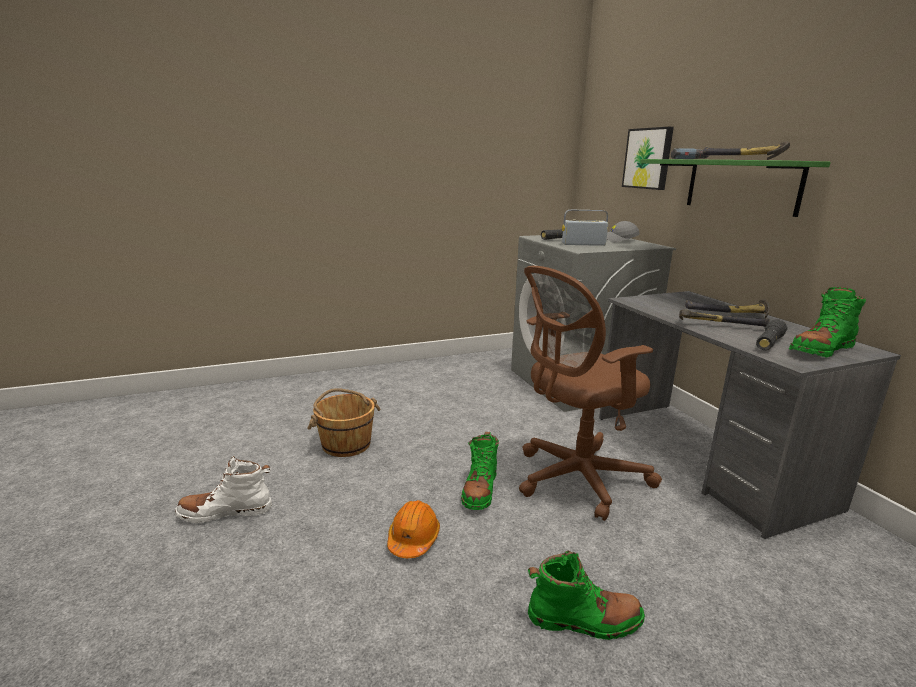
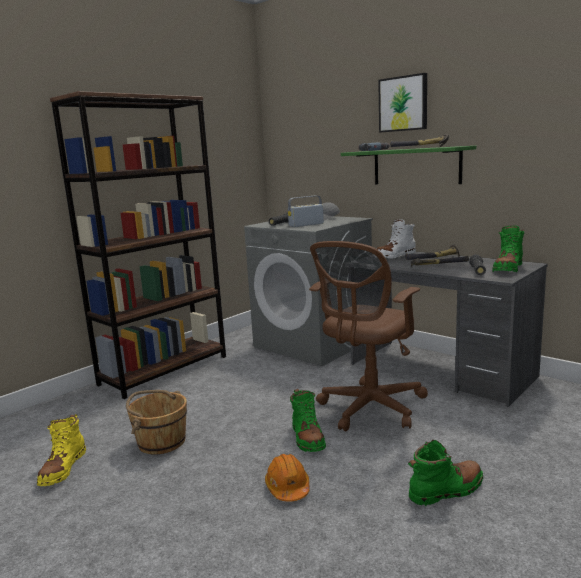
camera: 25 degrees left, 5 degrees down
white boot [175,456,272,523] -> white boot moved to [376,219,416,259]
picture [622,127,674,190] -> picture moved to [378,73,427,132]
none -> yellow boot [37,414,86,486]
none -> brown bookcase [50,91,226,399]

